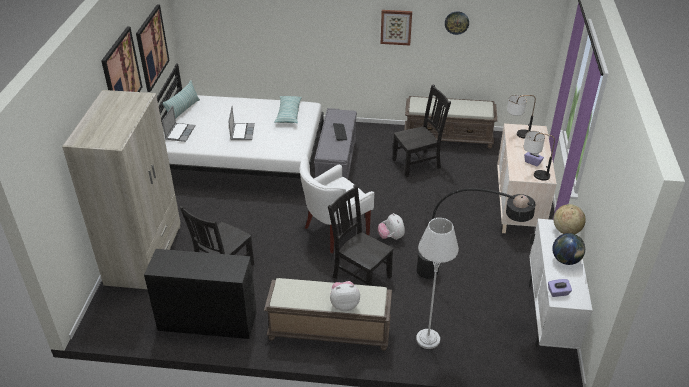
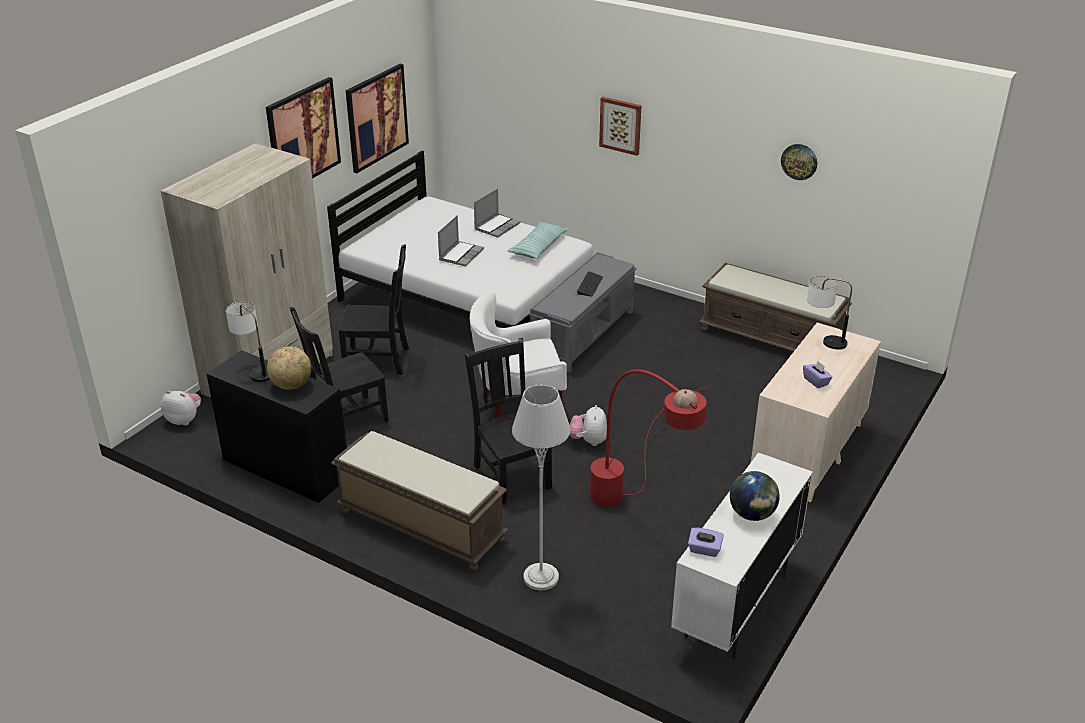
camera: 25 degrees right, 5 degrees down
pillow [162,80,200,119] -> none
laptop [162,105,196,142] -> laptop moved to [474,188,521,238]
plush toy [330,281,360,311] -> plush toy moved to [161,390,201,426]
picture [381,10,412,45] -> picture moved to [599,97,642,156]
black chair [393,84,451,178] -> black chair moved to [338,244,409,375]
black floor lamp [417,180,535,279] -> red floor lamp [590,369,709,507]
table lamp [524,131,555,181] -> table lamp moved to [226,301,270,382]
globe [554,204,586,234] -> globe moved to [267,346,311,390]

